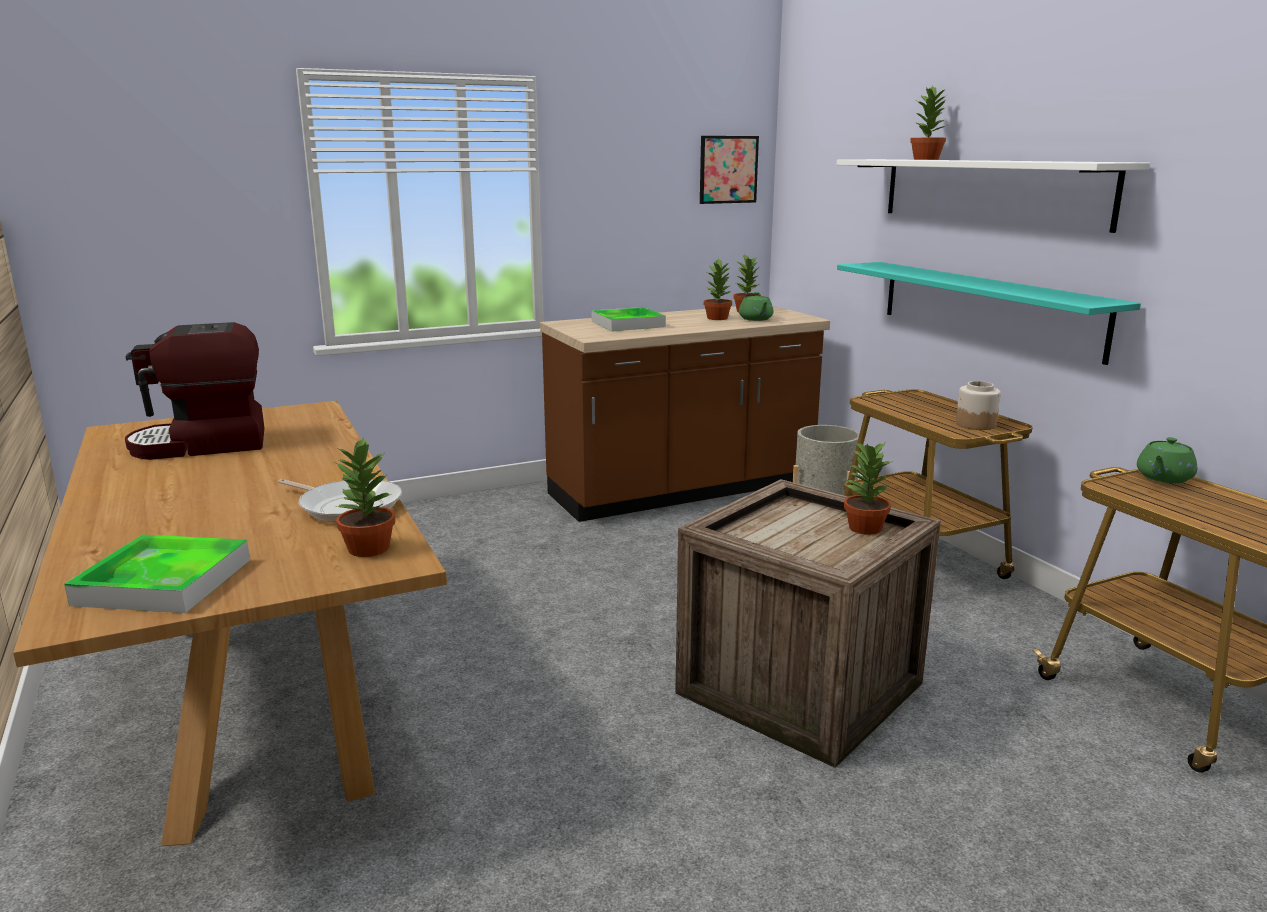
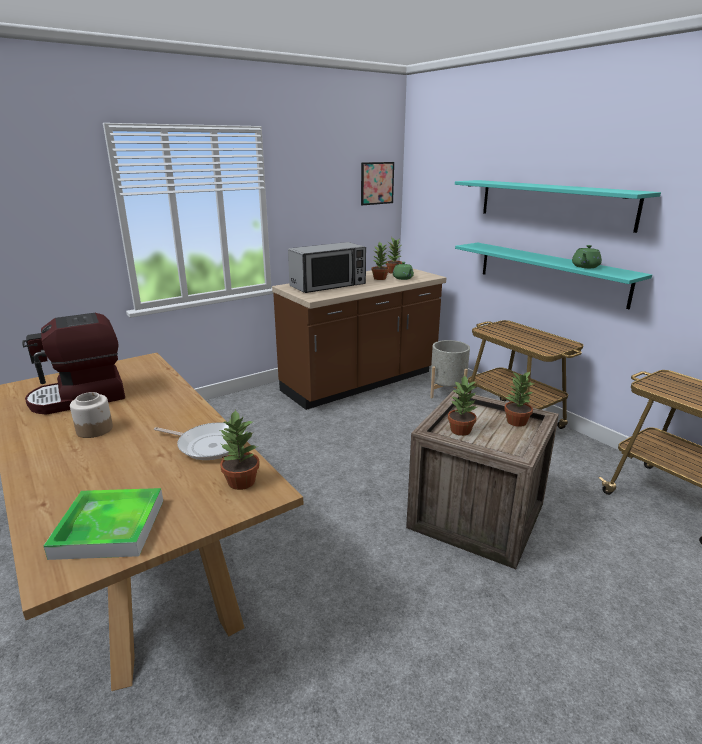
camera: 10 degrees left, 5 degrees up
tray [592,307,666,331] -> microwave [288,242,366,293]
white shelf [837,159,1150,233] -> turquoise shelf [455,180,661,233]
potted plant [910,86,948,160] -> potted plant moved to [448,375,477,436]
jar [956,381,1001,430] -> jar moved to [70,392,113,438]
green teapot [1137,437,1197,483] -> green teapot moved to [572,245,602,268]

